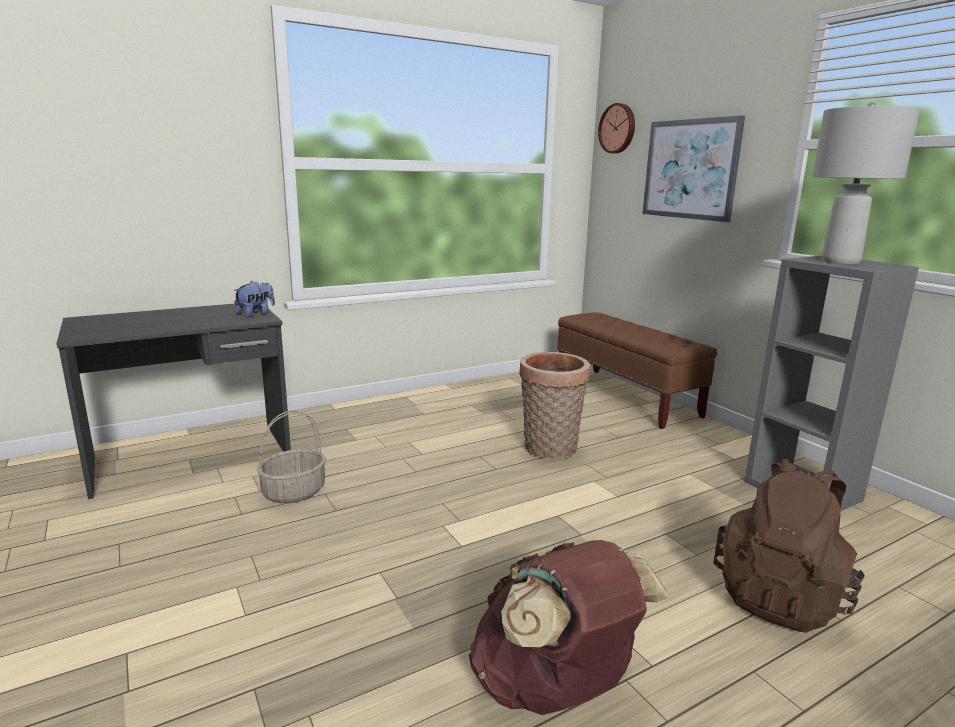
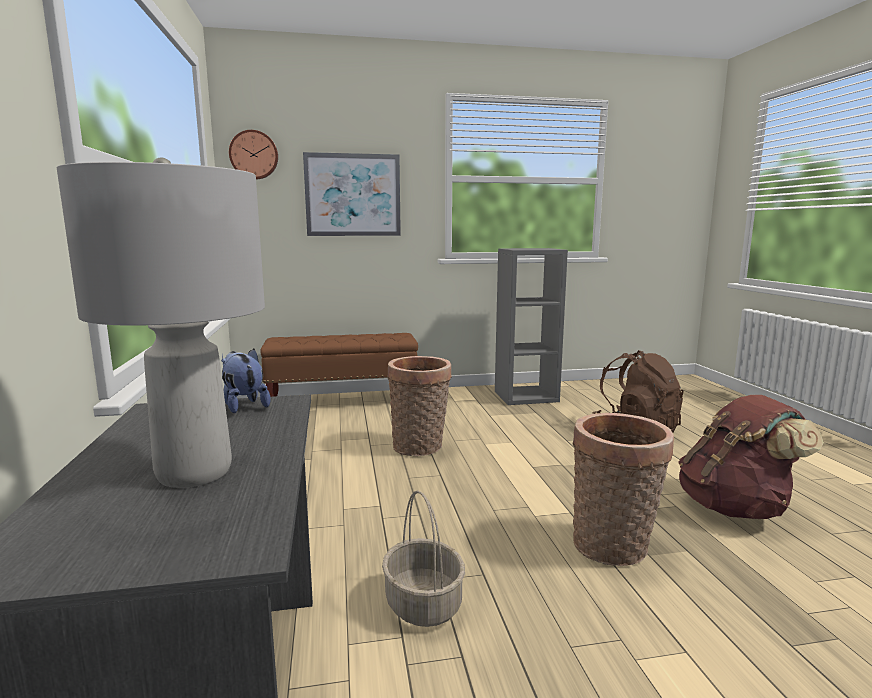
camera: 70 degrees left, 5 degrees down
grey table lamp [812,103,920,264] -> grey table lamp moved to [57,157,265,488]
none -> basket [572,413,674,566]

